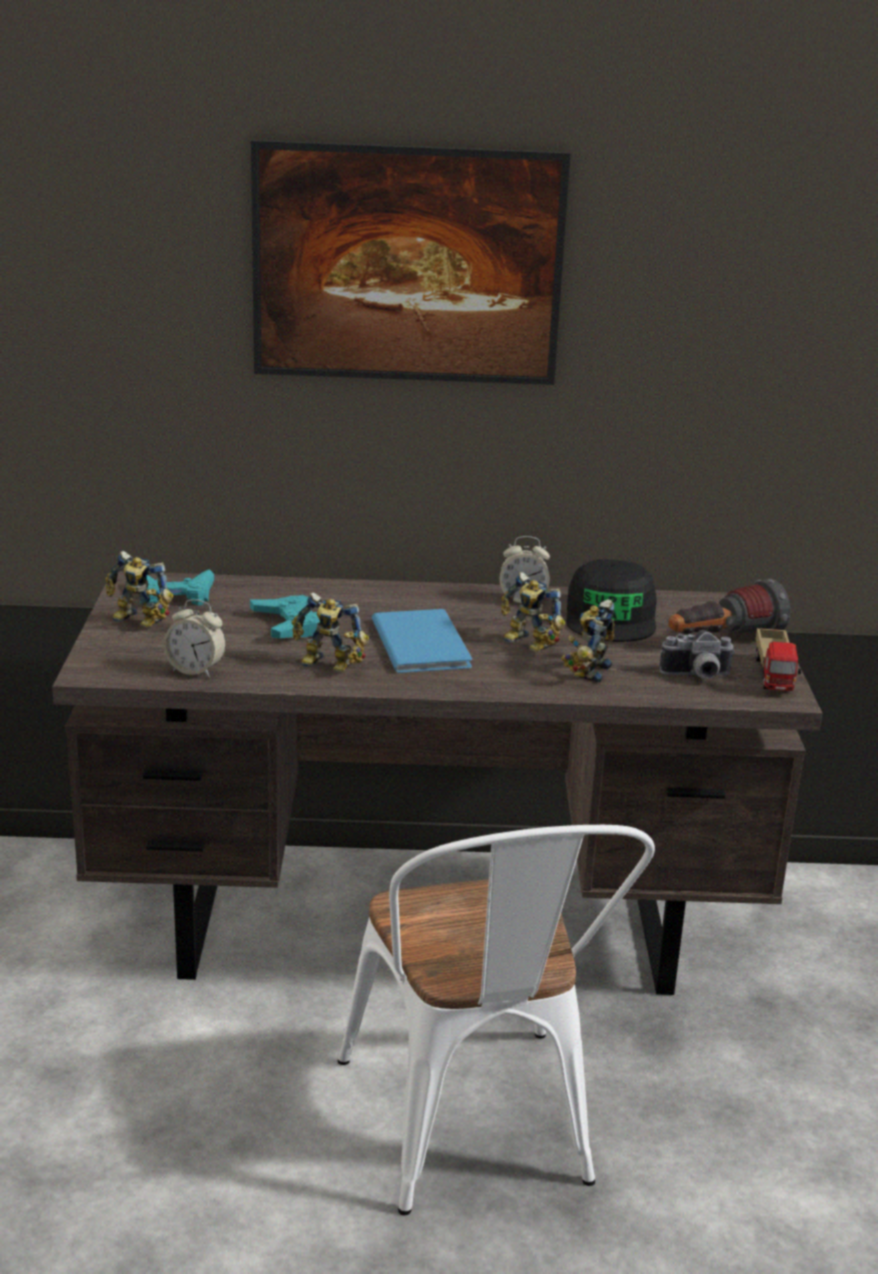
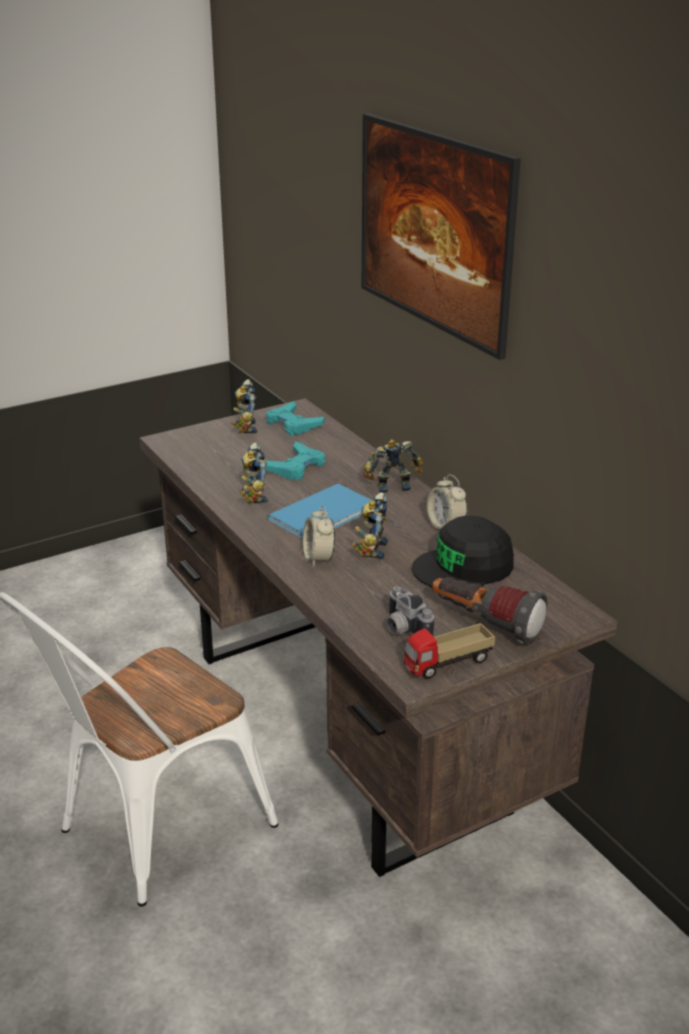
camera: 60 degrees right, 5 degrees up
alarm clock [163,599,226,677] -> alarm clock moved to [303,505,335,568]
toy robot [561,599,615,682] -> toy robot moved to [363,439,423,493]

